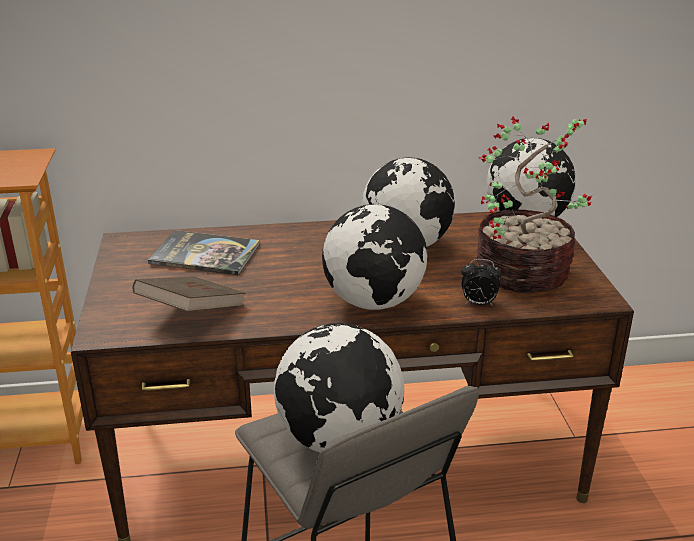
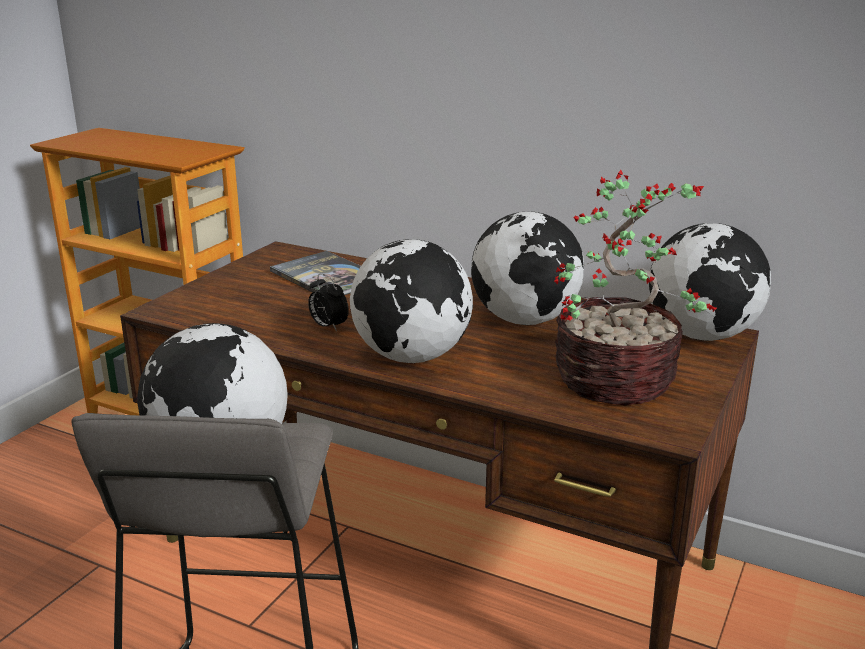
camera: 35 degrees right, 5 degrees down
brown book [133,276,246,312] -> none
alarm clock [461,259,501,306] -> alarm clock moved to [308,274,349,332]

